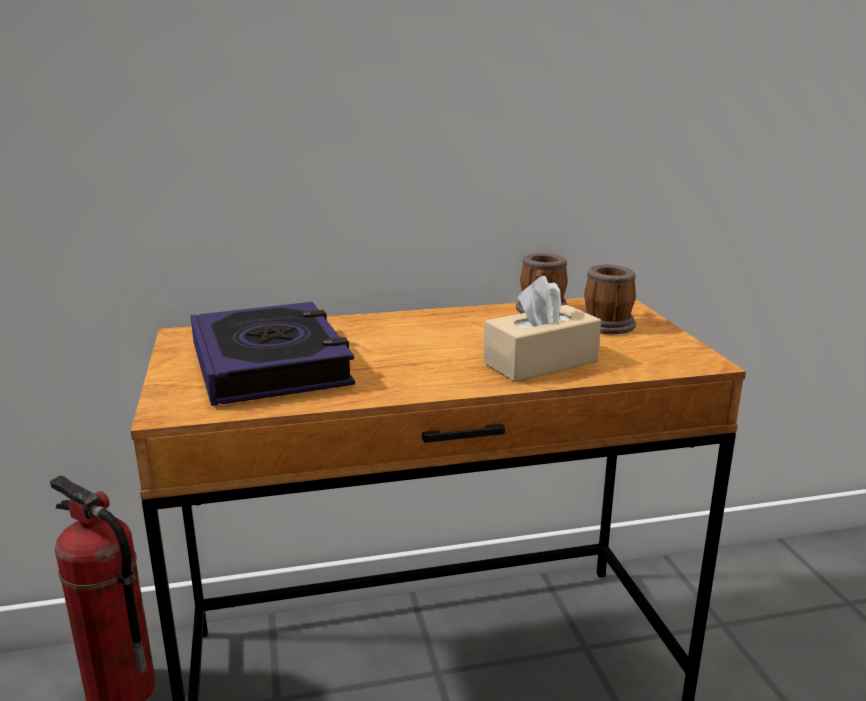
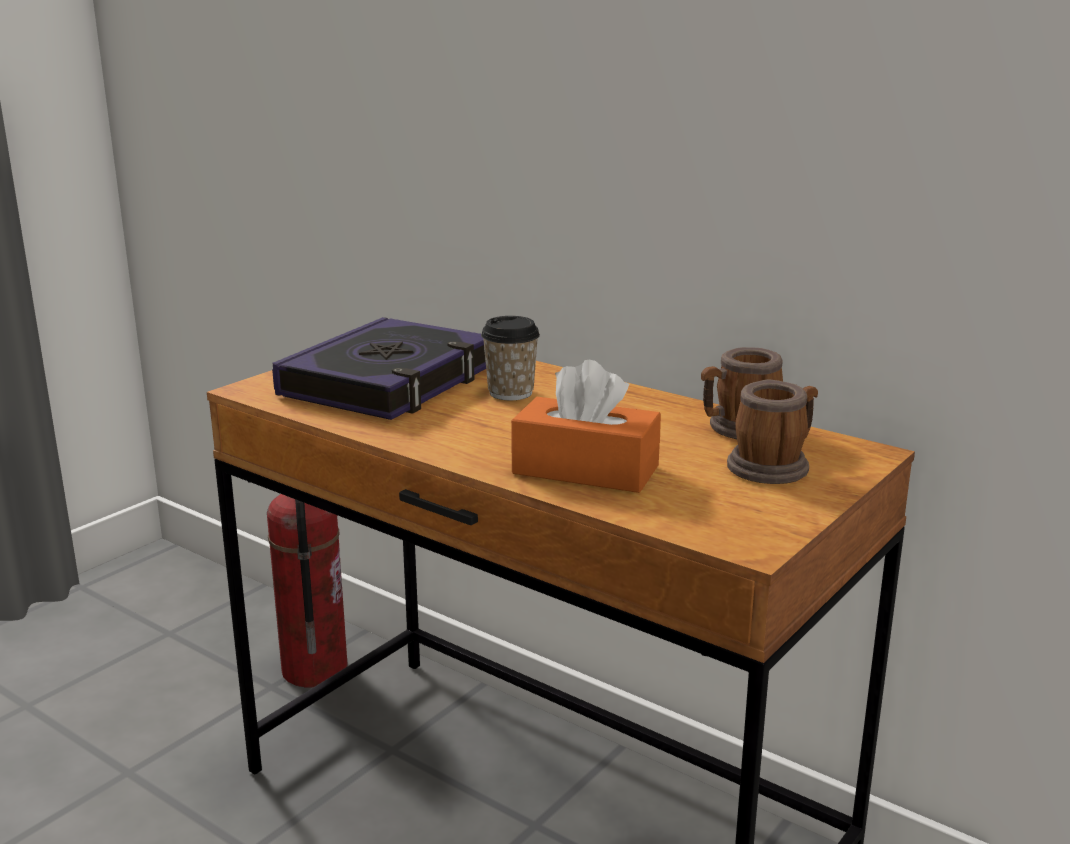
camera: 50 degrees right, 0 degrees up
beige tissue box [483,276,601,382] -> orange tissue box [511,360,661,493]
none -> cup [481,316,540,400]

